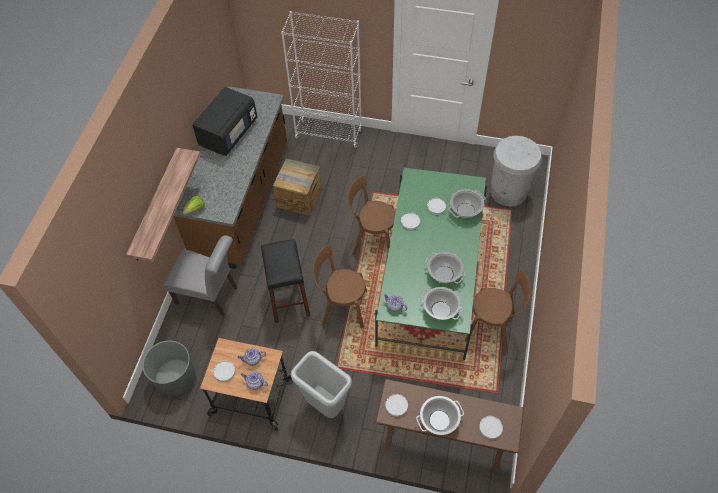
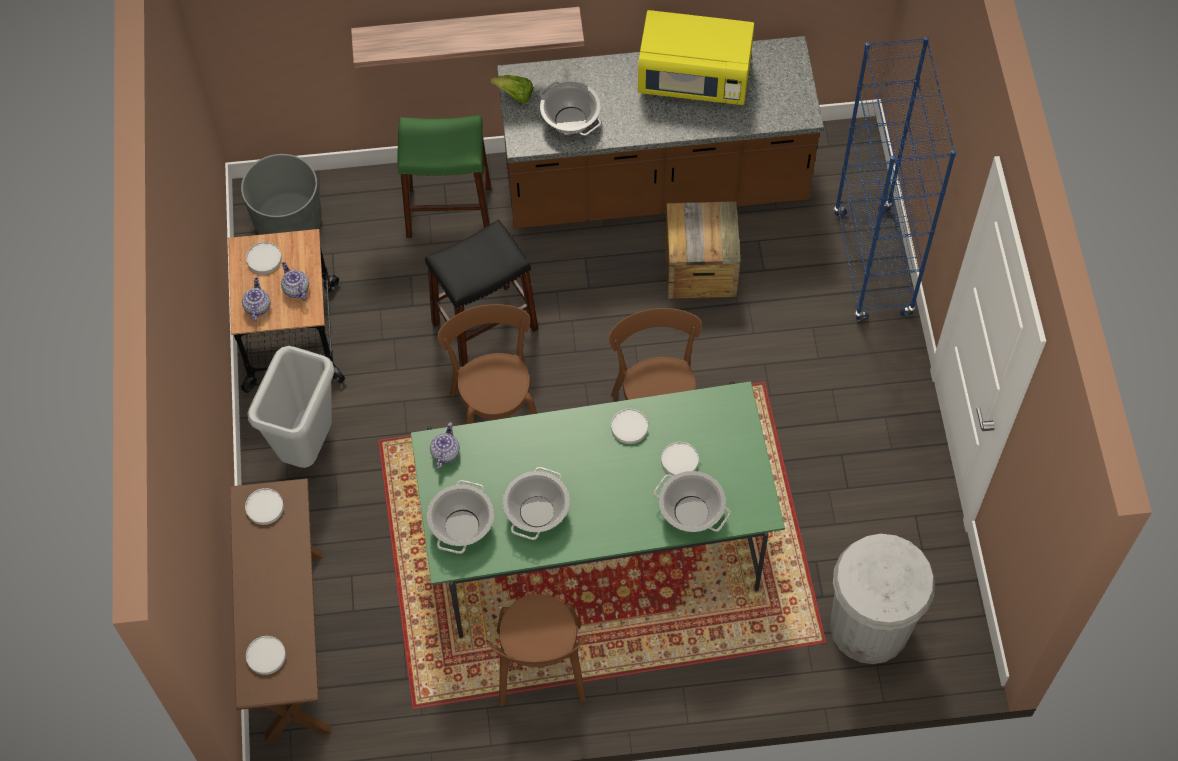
camera: 70 degrees right, 5 degrees up
grey chair [163,235,238,316] -> green stool [398,115,491,238]
black microwave [192,87,257,156] -> yellow microwave [638,10,754,105]
white bookcase [281,11,362,148] -> blue bookcase [833,36,956,321]
cooking pot [416,396,464,435] -> cooking pot moved to [539,81,602,136]

